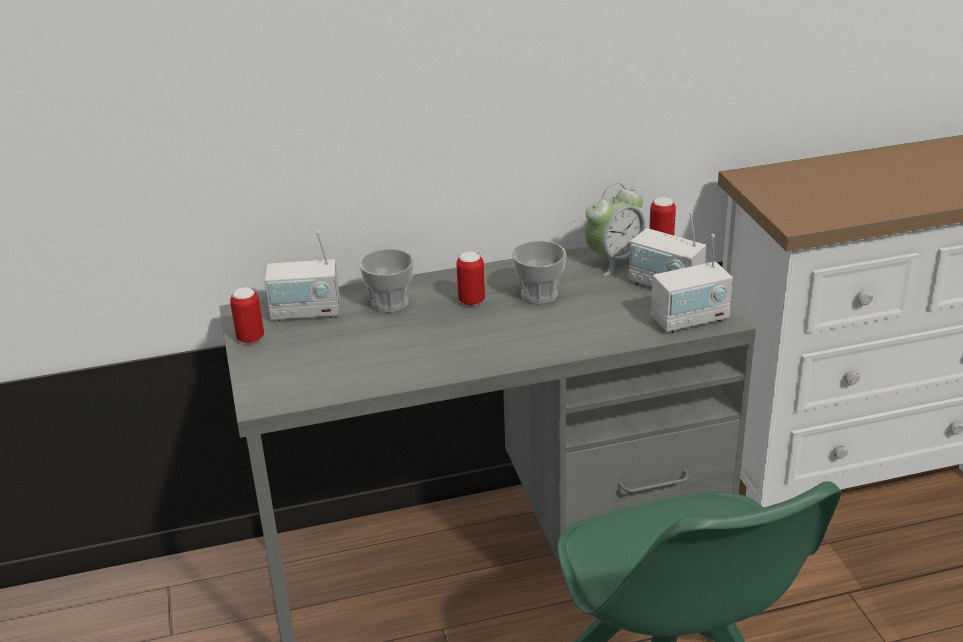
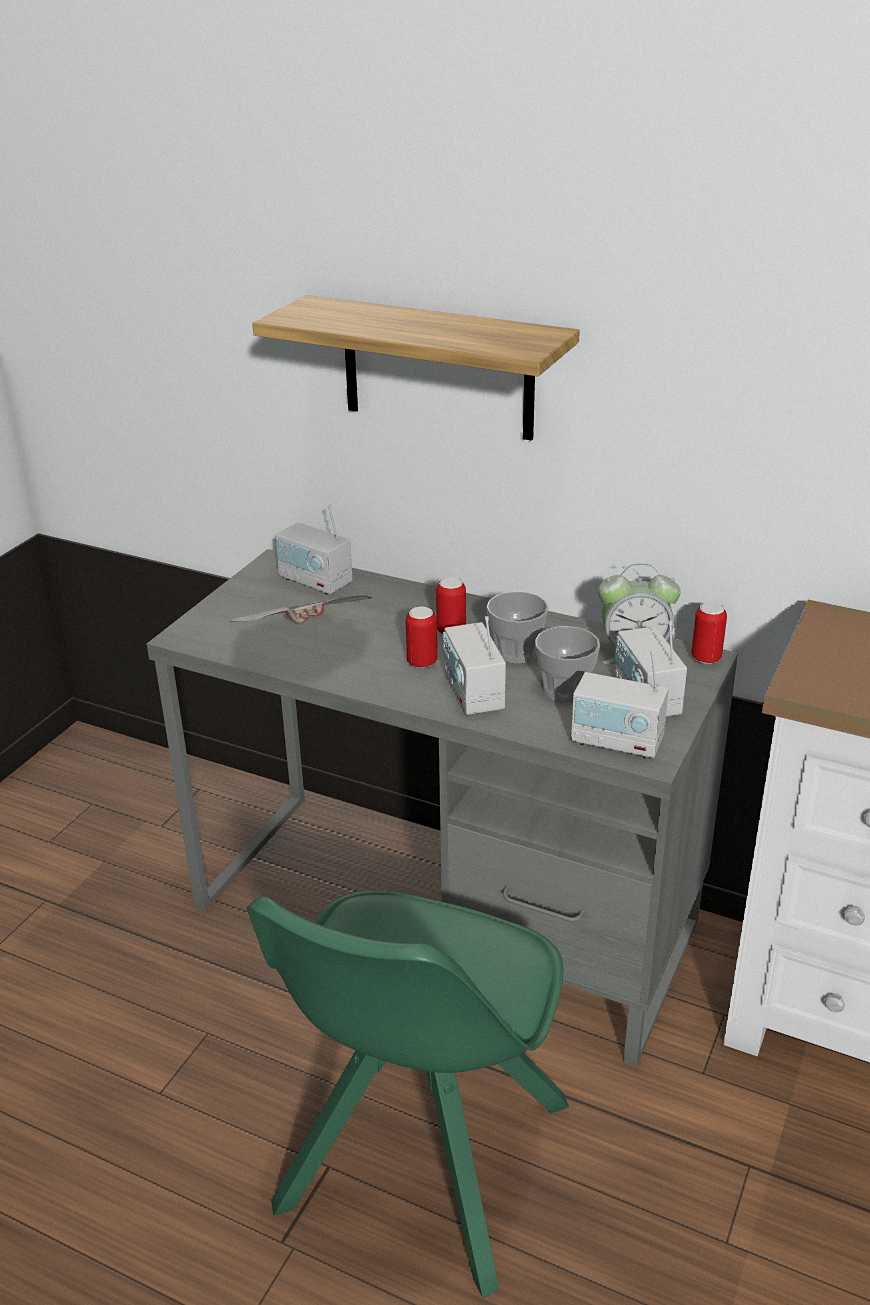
camera: 40 degrees right, 0 degrees up
can [230,288,264,344] -> can moved to [406,607,437,668]
cup [359,249,414,312] -> cup moved to [535,626,600,702]
none -> newspaper [229,595,373,623]
none -> shelf [252,295,580,441]
none -> radio [443,616,506,715]

